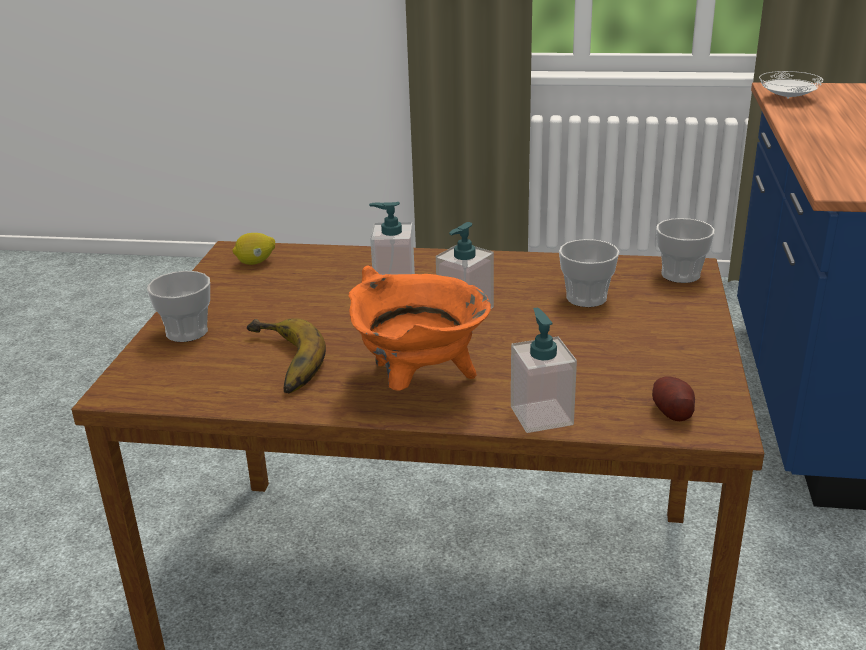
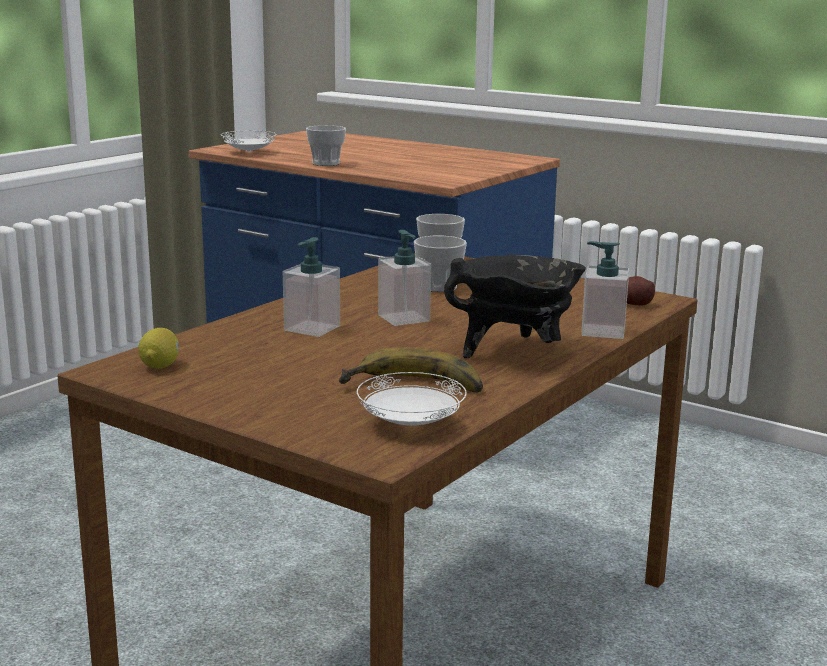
camera: 65 degrees left, 10 degrees down
cup [147,271,210,342] -> cup moved to [306,125,346,166]
orange cooking pot [348,265,491,390] -> black cooking pot [444,255,586,358]
none -> white plate [357,372,467,426]

